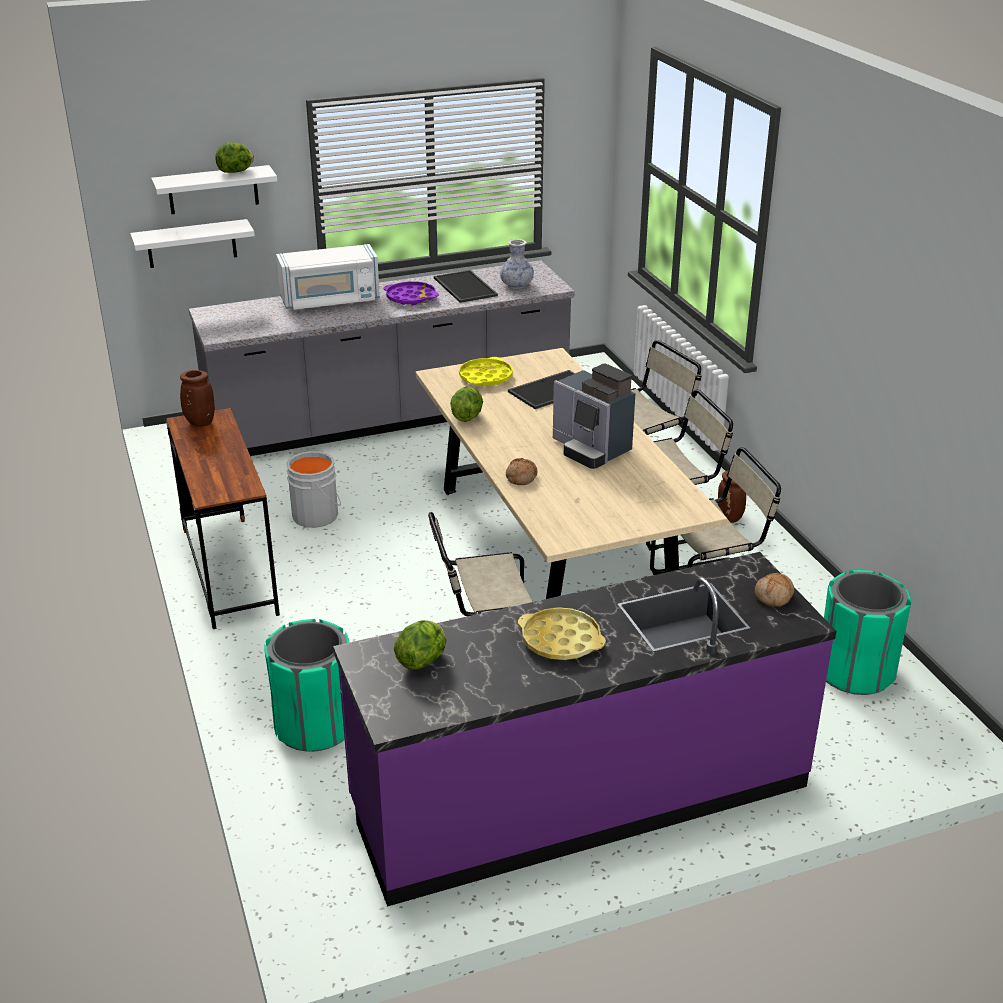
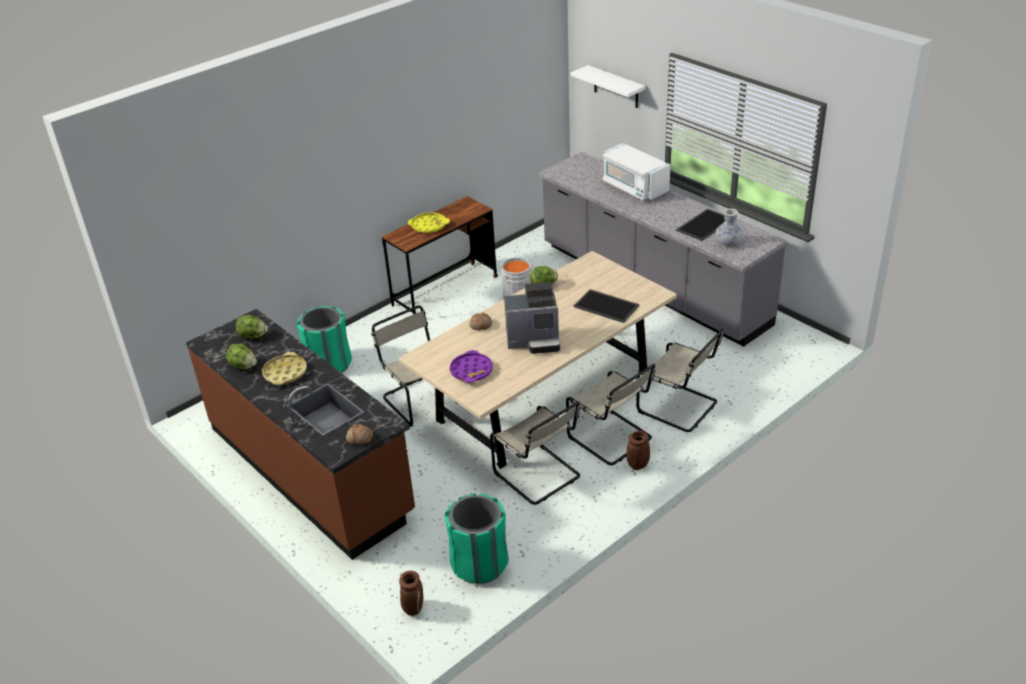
camera: 70 degrees right, 5 degrees up
white shelf [130,219,255,268] -> none
brown vase [180,370,215,427] -> brown vase moved to [399,571,423,616]
lettuce [215,142,254,173] -> lettuce moved to [226,344,257,369]
purple counter [333,552,836,907] -> brown counter [186,309,415,560]
purple tray [384,281,439,306] -> purple tray moved to [450,350,493,383]
yellow tray [459,357,513,386] -> yellow tray moved to [408,212,450,233]
coffee machine [553,363,635,469] -> coffee machine turned 120 degrees counterclockwise [504,282,560,354]

